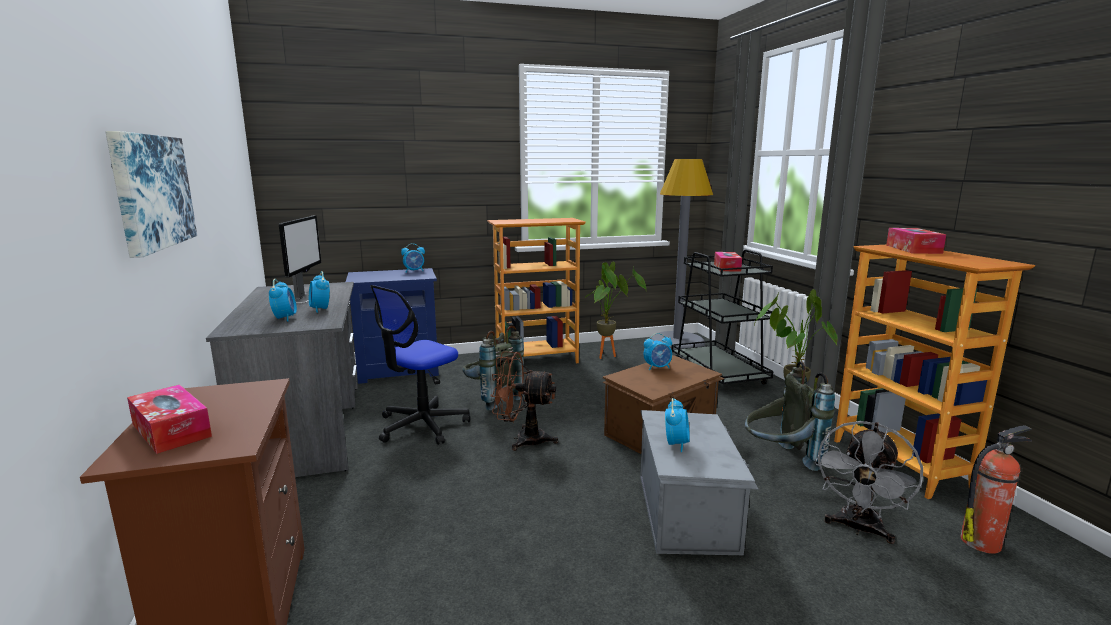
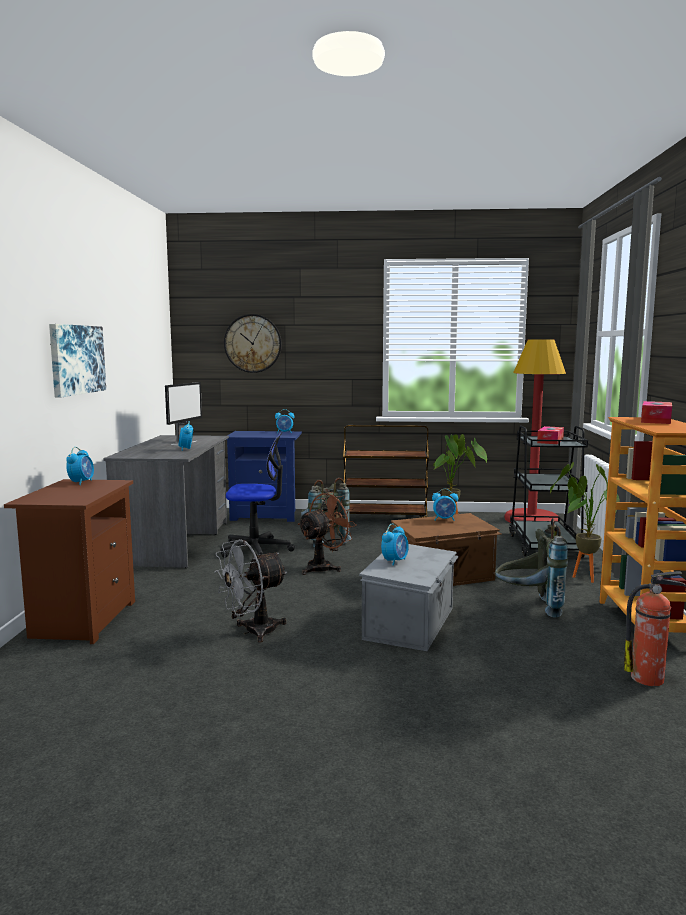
camera: 20 degrees right, 5 degrees down
tissue box [127,385,212,454] -> none
alarm clock [269,279,297,322] -> alarm clock moved to [66,447,94,485]
office chair [370,285,470,445] -> office chair turned 150 degrees counterclockwise [220,432,295,558]
bookcase [487,218,586,363] -> brown cart [343,425,429,518]
brown fan [490,351,558,451] -> brown fan turned 105 degrees clockwise [297,492,357,575]
grey floor lamp [651,159,713,352] -> red floor lamp [505,339,566,523]
grey fan [815,421,923,544] -> grey fan moved to [214,539,288,643]
none -> wall clock [224,314,282,373]

